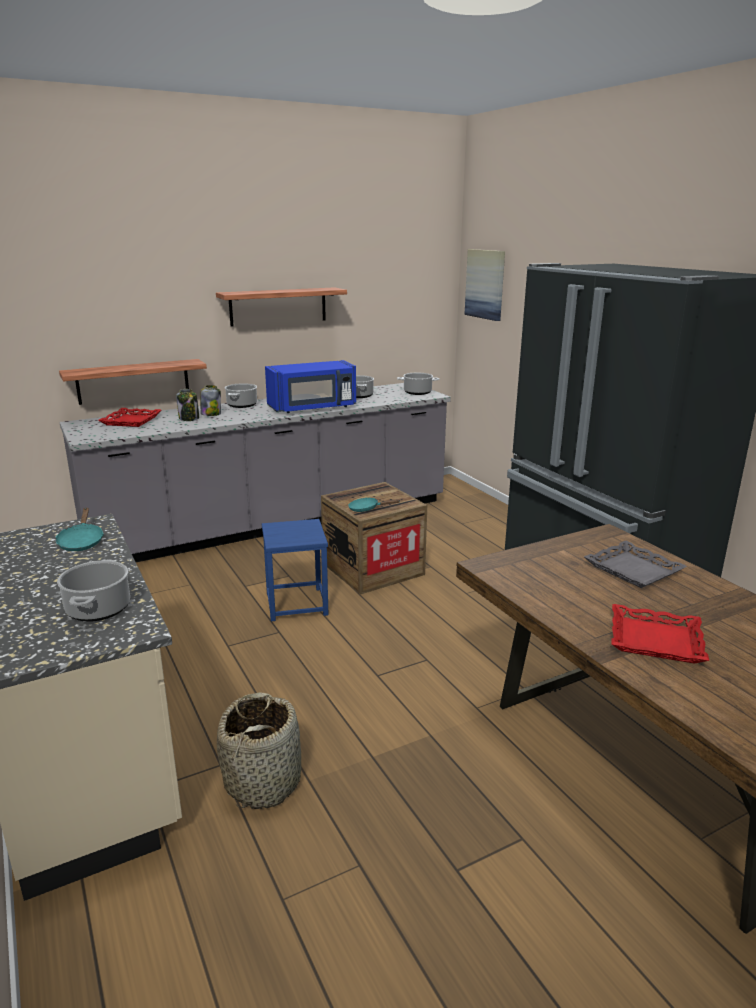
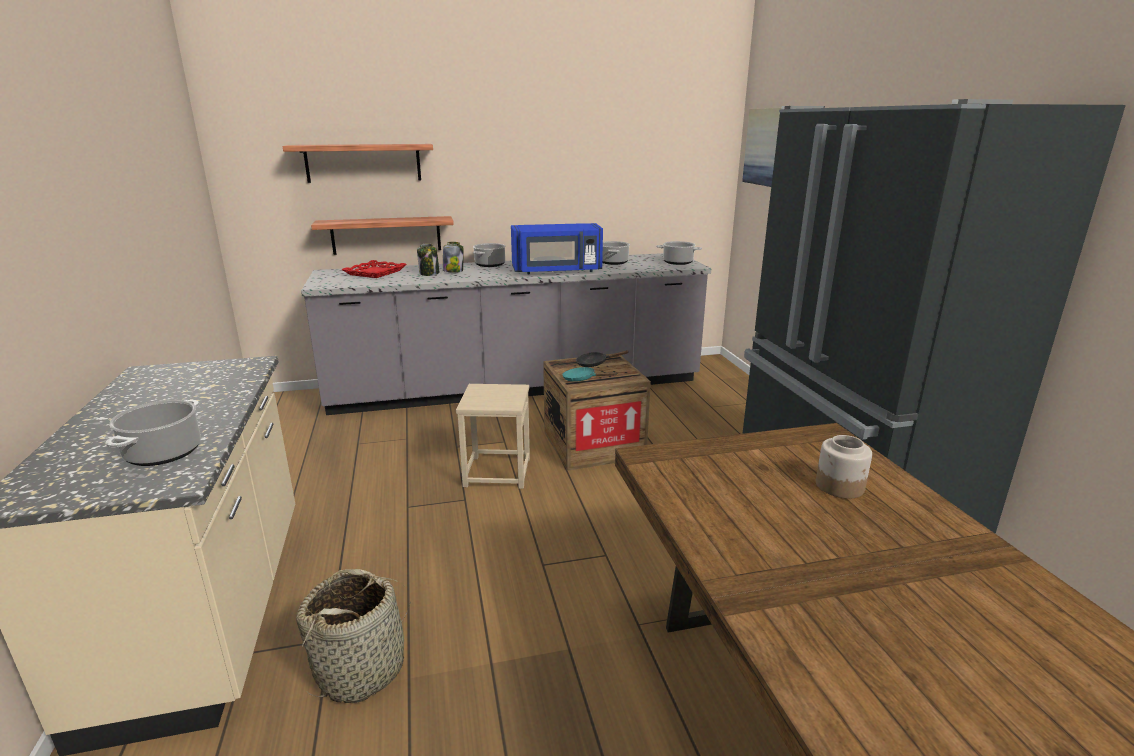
camera: 15 degrees right, 0 degrees up
turquoise frying pan [55,507,104,551] -> none
shelf [216,287,347,327] -> shelf moved to [282,144,433,183]
blue stool [262,519,328,621] -> beige stool [456,384,530,489]
grey tray [584,541,687,588] -> jar [816,435,872,499]
red tray [611,604,709,663] -> none
none -> black frying pan [576,350,629,367]

